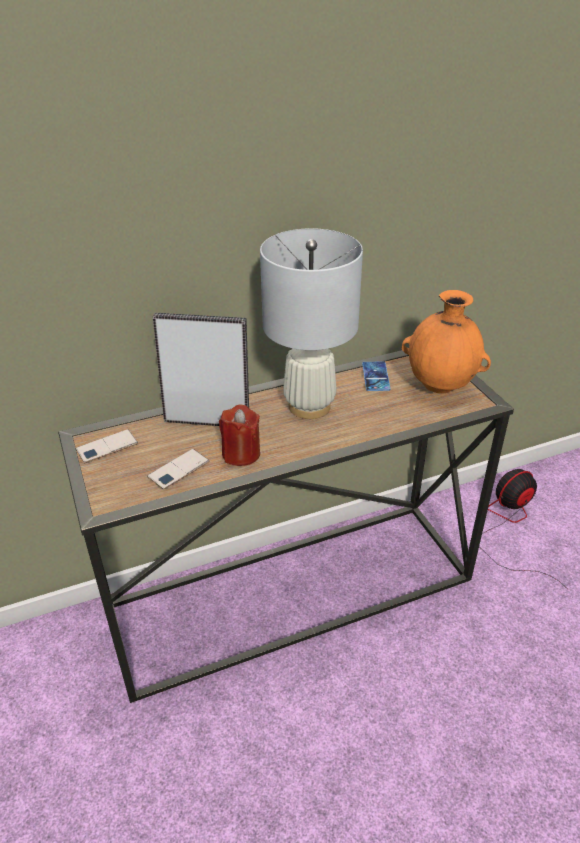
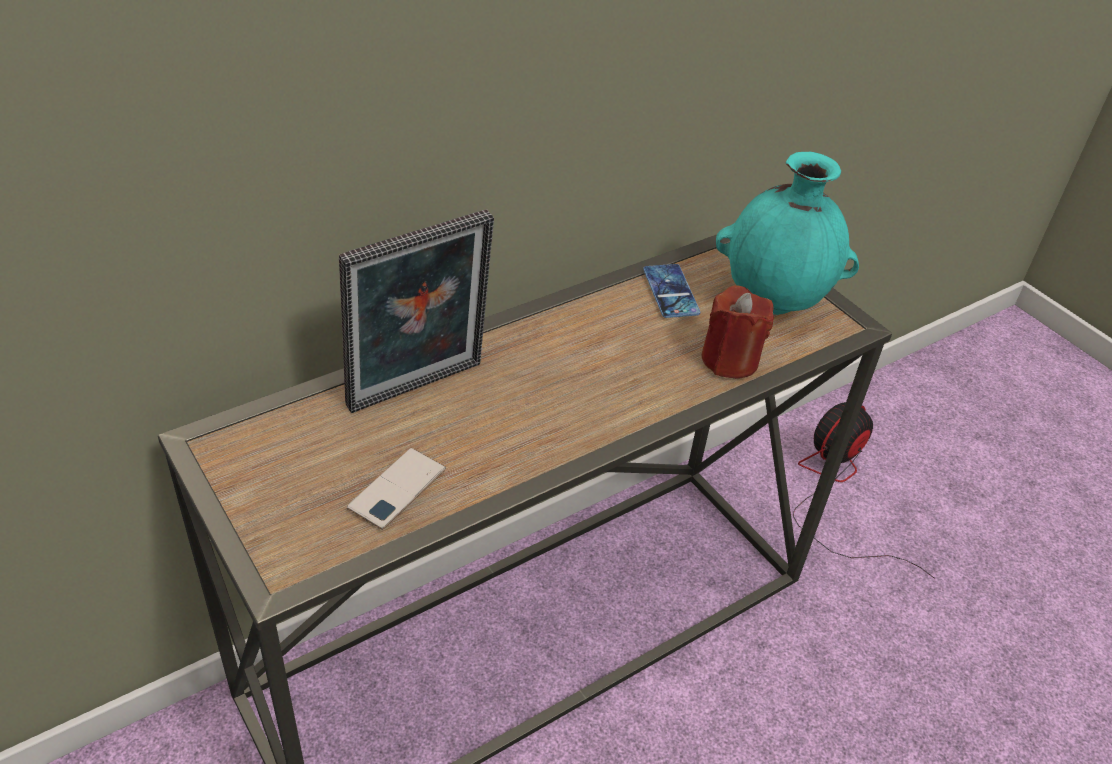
camera: 15 degrees left, 5 degrees up
phone [76,429,138,463] -> none
picture frame [153,313,249,426] -> picture frame turned 150 degrees clockwise [339,209,494,413]
red candle [219,404,260,466] -> red candle moved to [702,285,774,379]
white table lamp [260,228,363,419] -> none
orange vase [402,290,491,394] -> turquoise vase [716,152,859,315]

